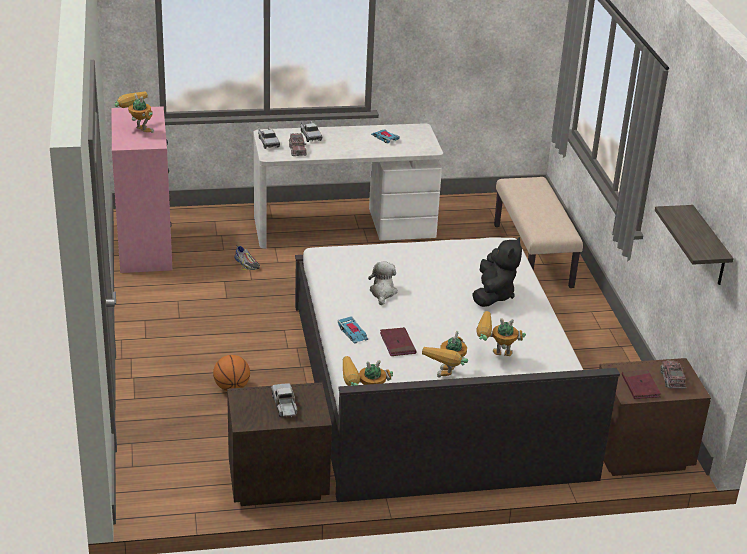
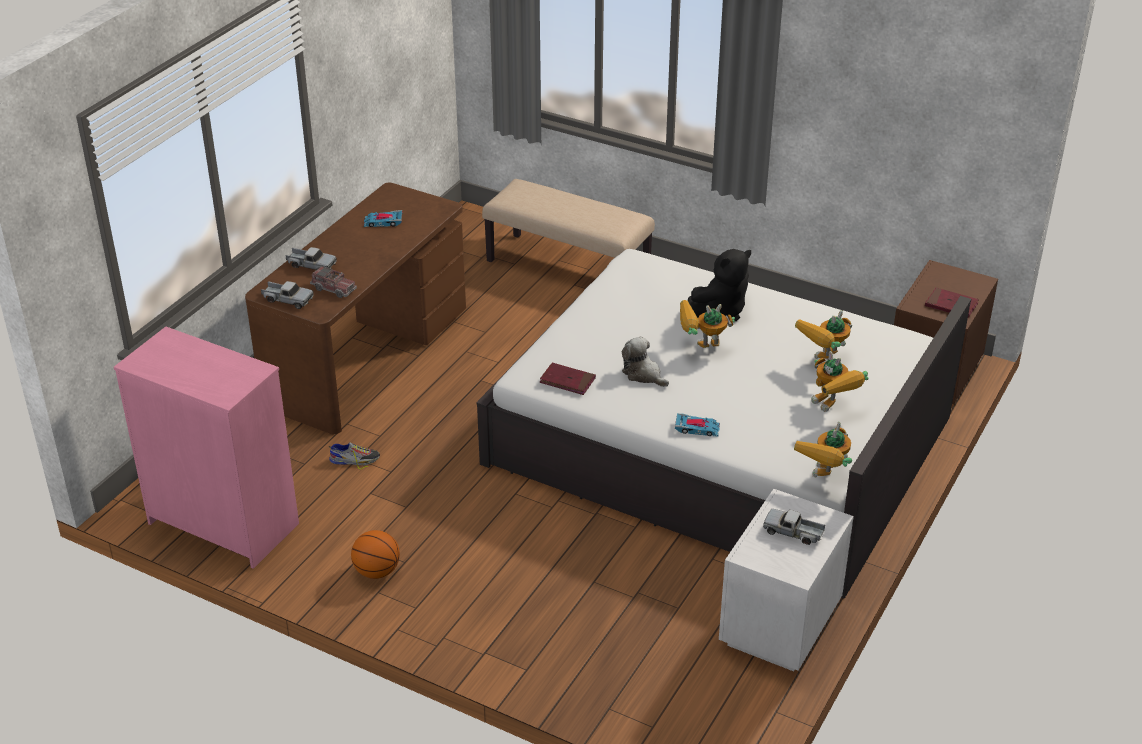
camera: 50 degrees left, 5 degrees up
toy robot [114,91,154,133] -> toy robot moved to [680,300,735,348]
basketball [213,355,250,391] -> basketball moved to [351,530,400,579]
brown nightstand [227,382,332,506] -> white nightstand [719,489,854,671]
white desk [253,123,443,249] -> brown desk [245,183,466,434]
red book [380,327,416,356] -> red book moved to [540,363,596,395]
black plush toy [472,237,522,307] -> black plush toy turned 90 degrees clockwise [687,249,751,321]
shelf [655,205,734,285] -> none
toy truck [660,361,686,389] -> none

